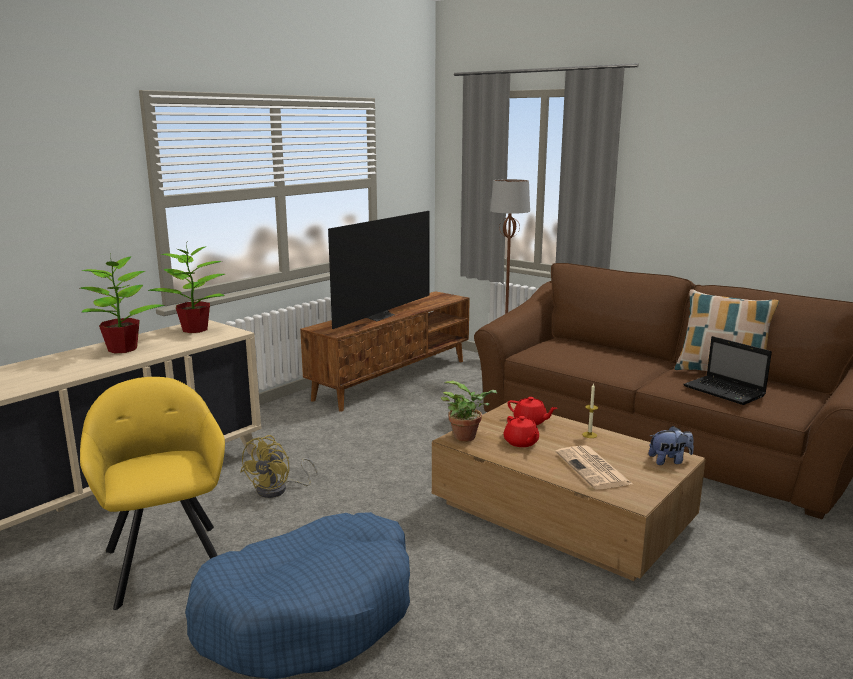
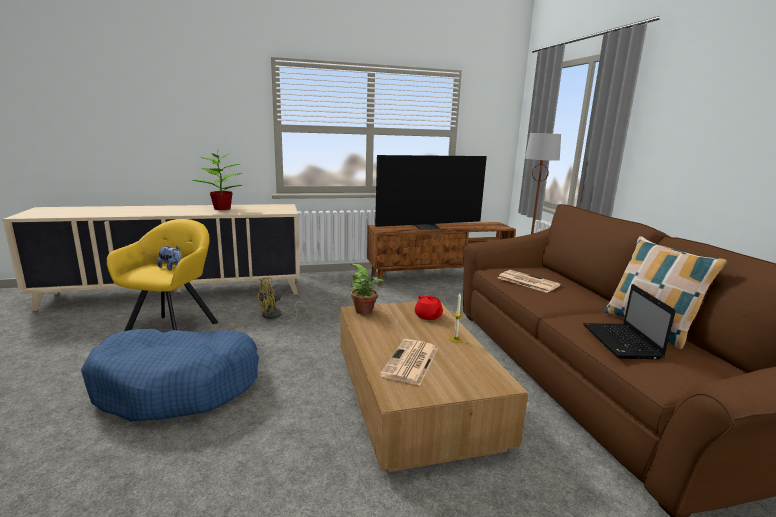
camera: 35 degrees right, 0 degrees up
potted plant [148,243,225,333] -> none
red teapot [503,416,539,447] -> none
plush toy [649,426,694,465] -> plush toy moved to [157,246,182,270]
none -> newspaper [498,270,561,293]

